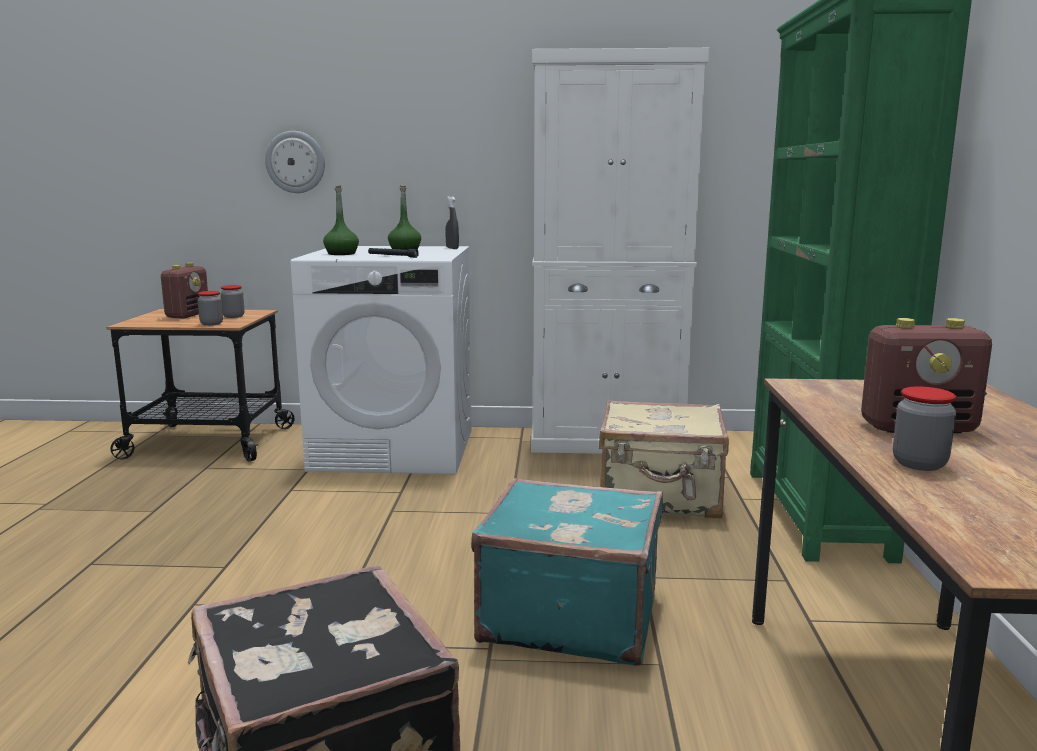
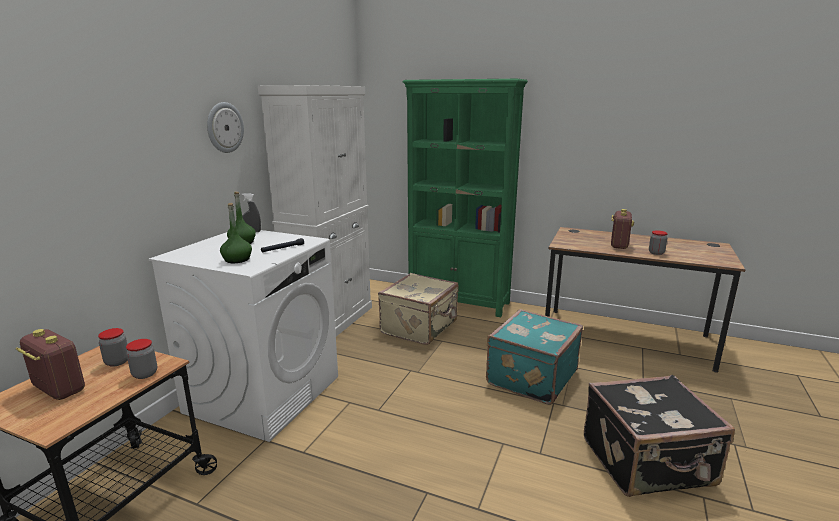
camera: 70 degrees left, 5 degrees up
wall clock [265,131,325,193] -> wall clock moved to [207,102,244,153]

